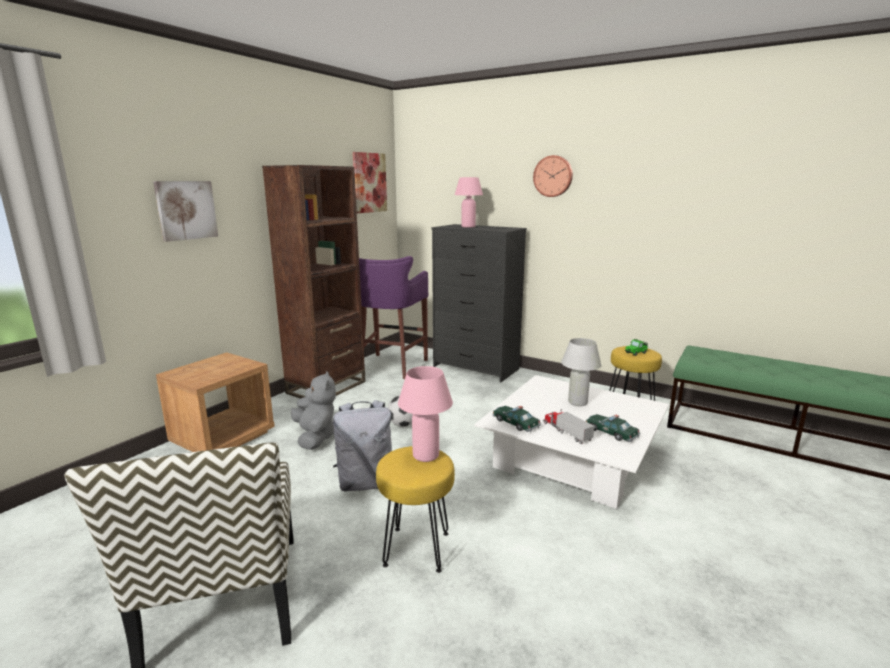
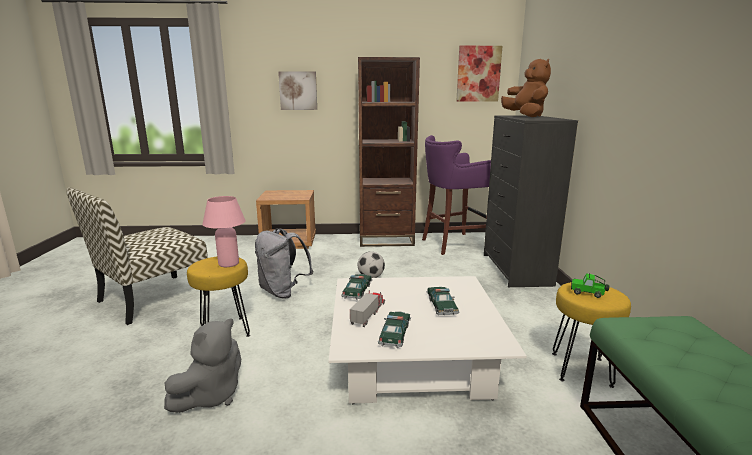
camera: 55 degrees right, 0 degrees up
grey plush toy [291,371,336,450] -> grey plush toy moved to [164,318,241,413]
pink table lamp [455,177,483,228] -> brown plush toy [501,59,551,117]
wall clock [533,155,573,197] -> none
white table lamp [561,338,601,406] -> toy car [426,287,459,315]

